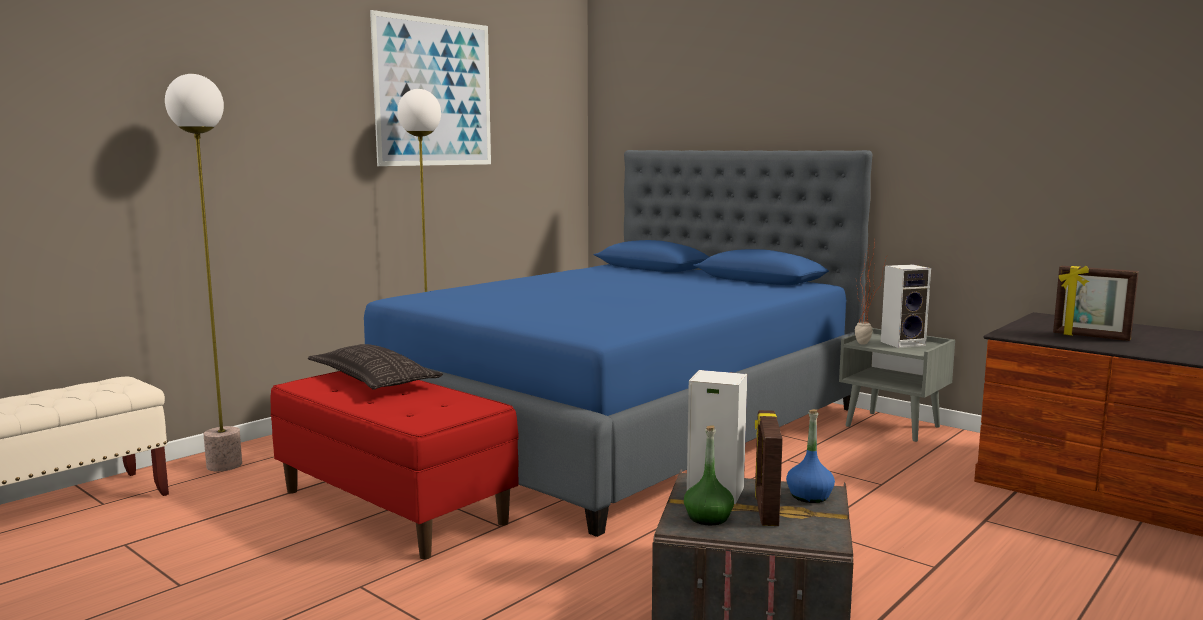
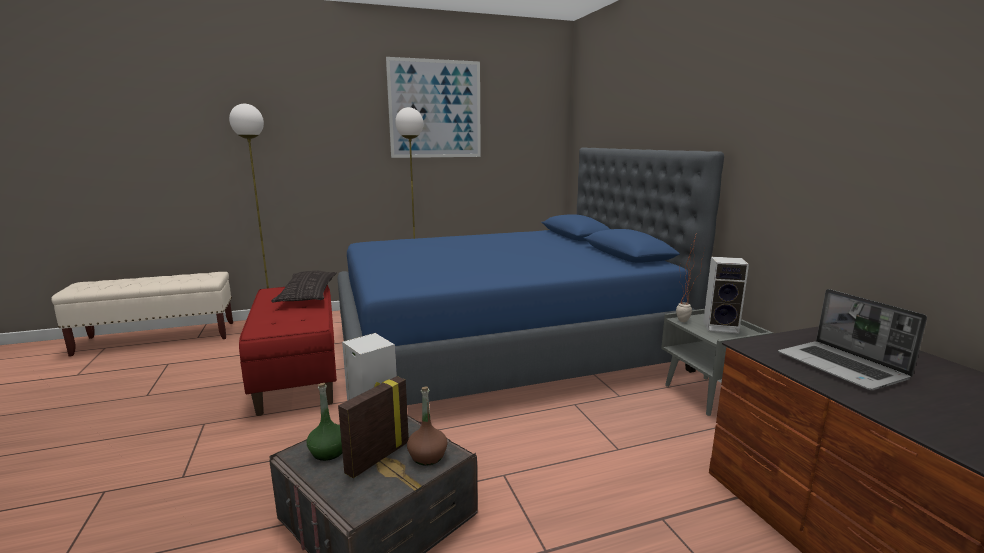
camera: 30 degrees right, 5 degrees up
blue bottle [786,409,835,503] -> brown bottle [407,387,448,466]
picture frame [1053,266,1139,341] -> laptop [778,289,927,390]

